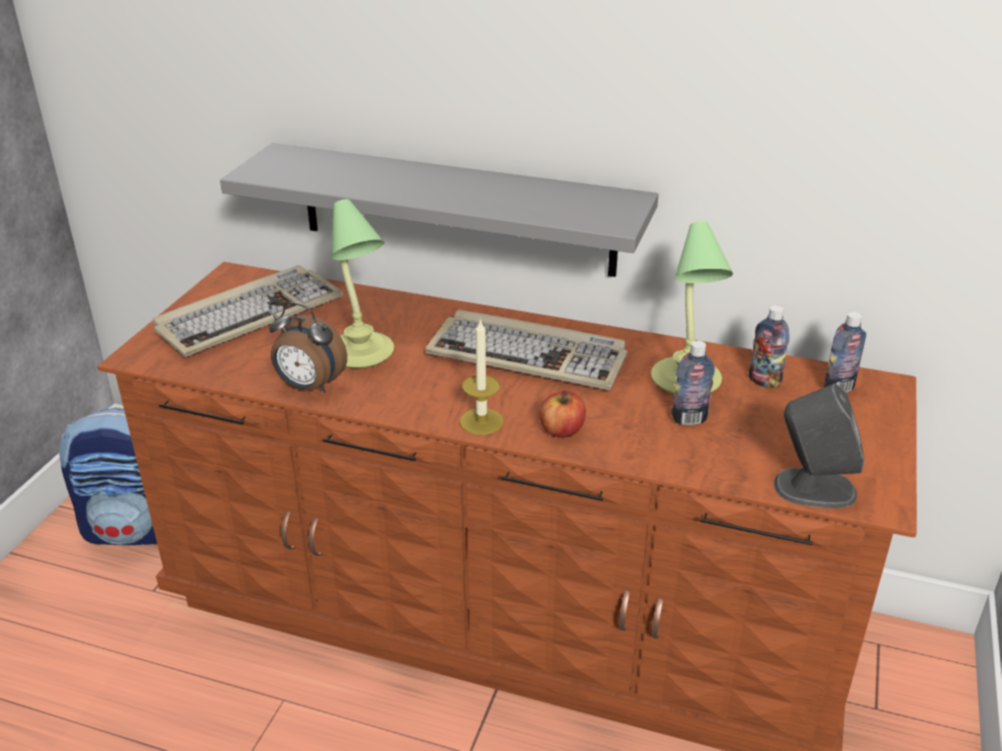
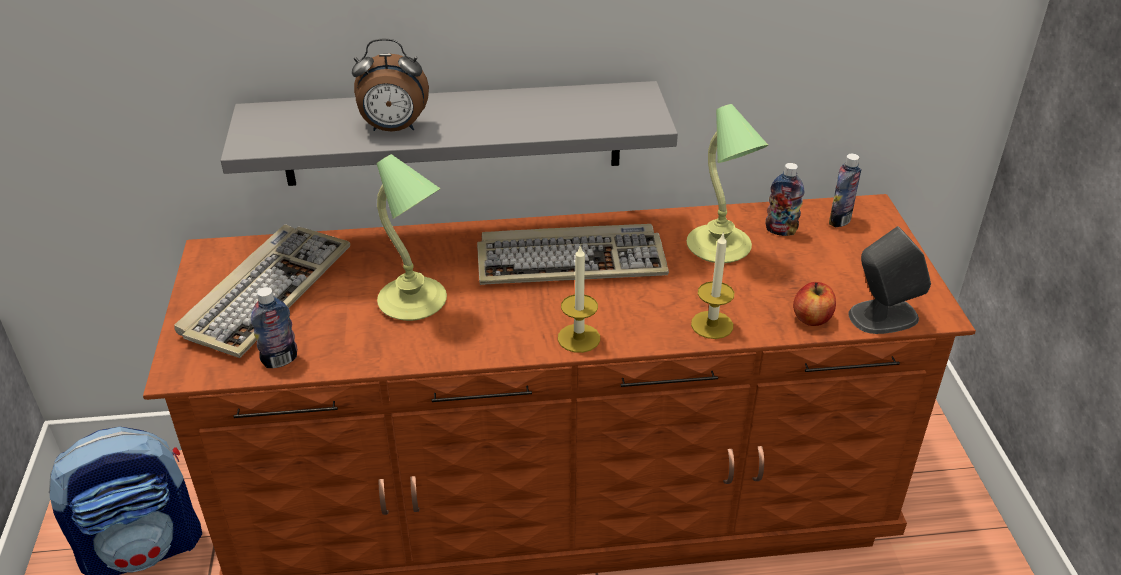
camera: 25 degrees left, 5 degrees up
alarm clock [269,302,347,393] -> alarm clock moved to [352,39,429,131]
apple [540,390,586,438] -> apple moved to [793,282,836,326]
bottle [672,341,715,425] -> bottle moved to [251,287,297,368]
none -> candle [691,234,734,339]

